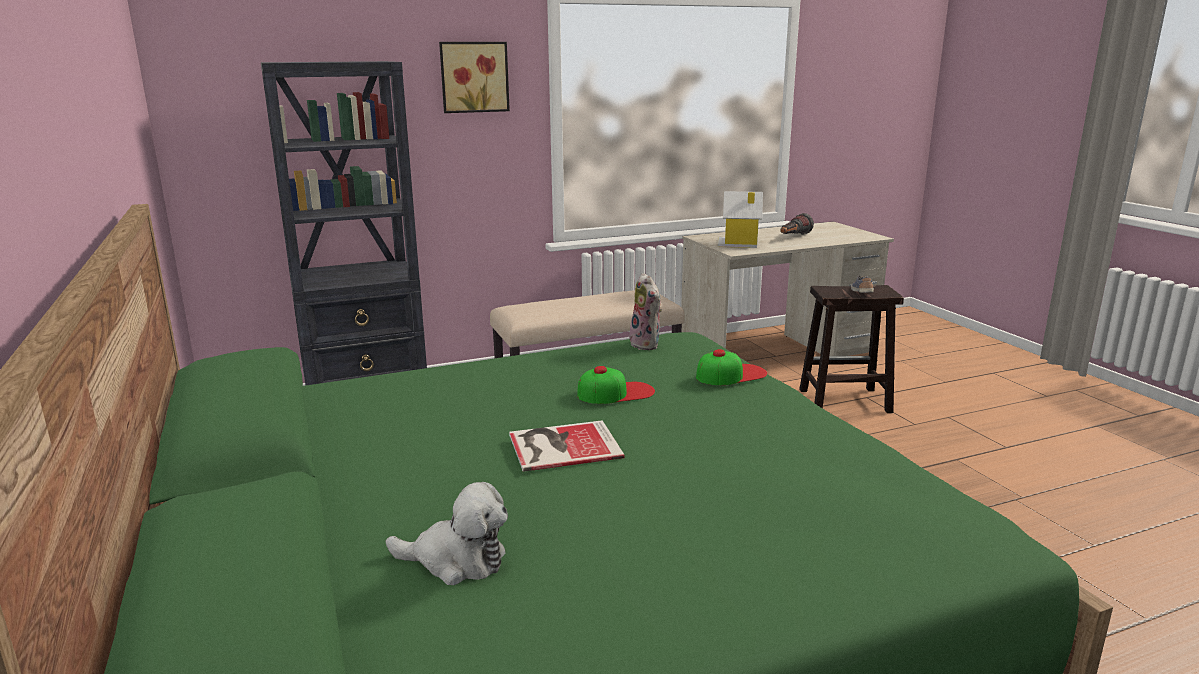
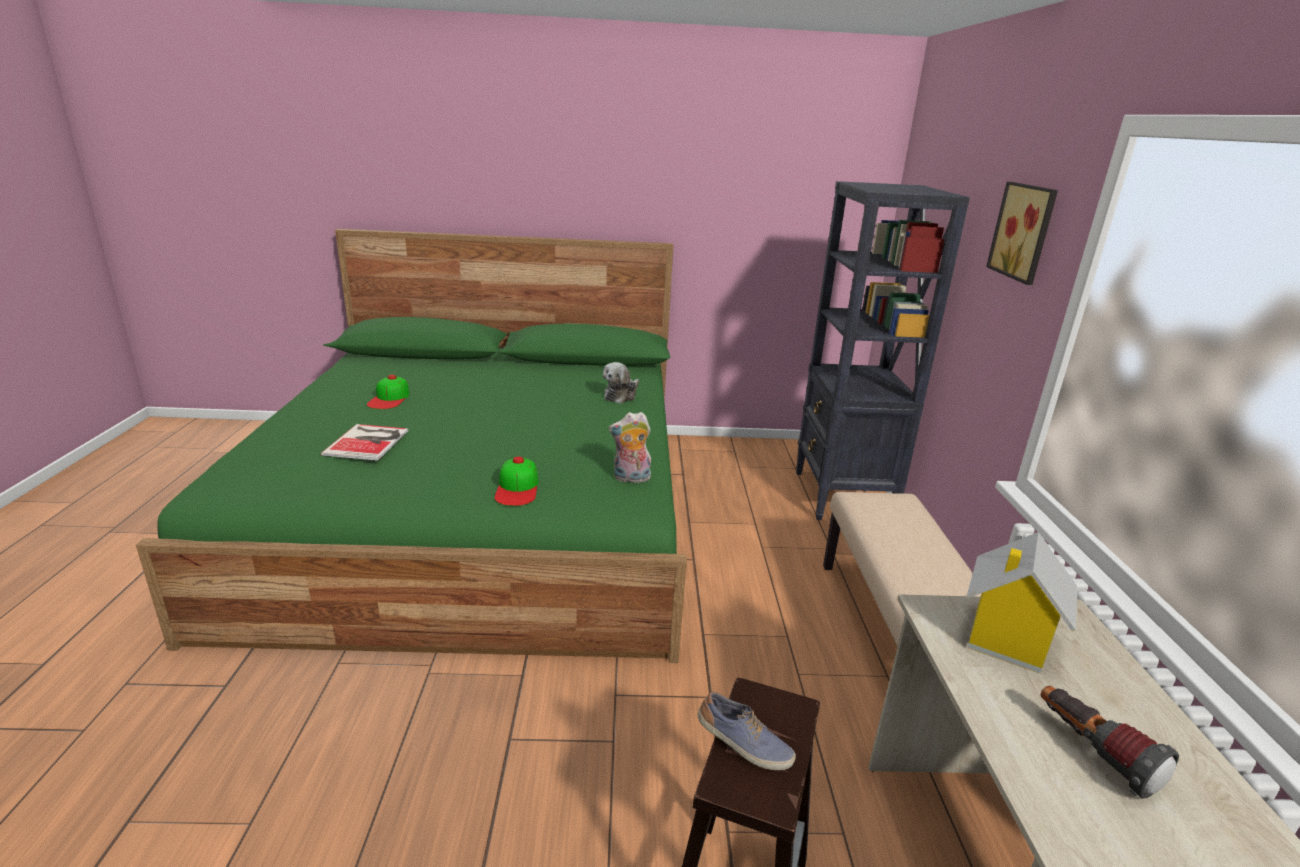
camera: 110 degrees right, 5 degrees up
plush toy [386,482,508,585] -> plush toy moved to [603,362,639,404]
book [509,420,625,472] -> book moved to [321,424,408,461]
cap [577,366,655,404] -> cap moved to [367,375,409,409]

